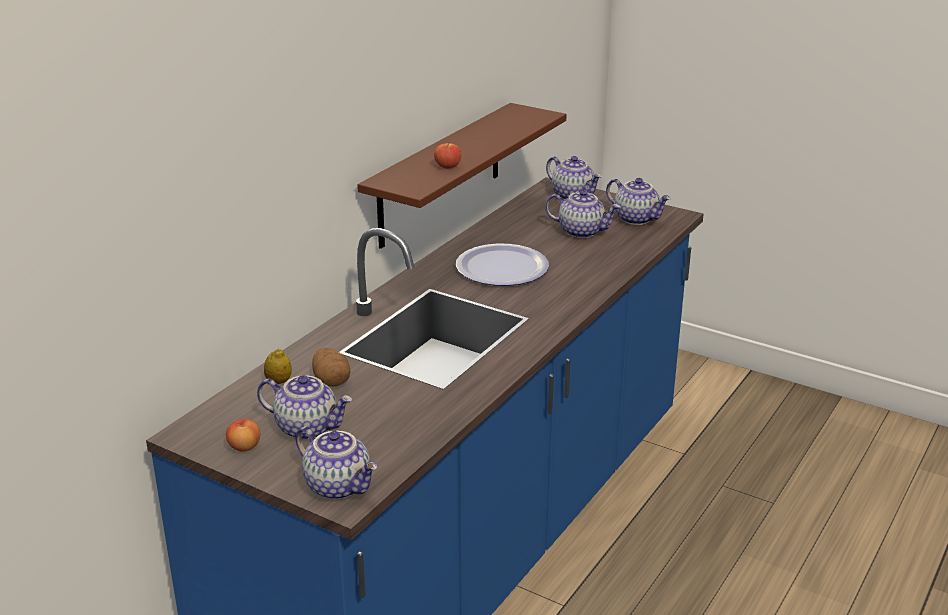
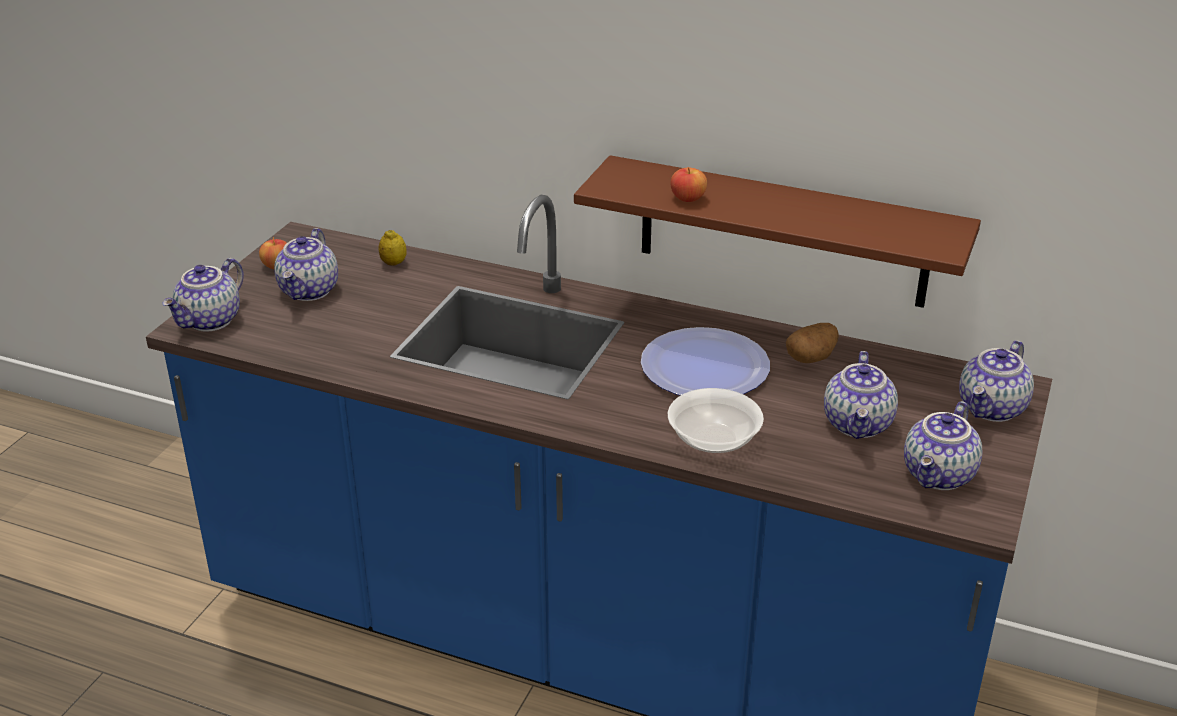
camera: 80 degrees right, 5 degrees up
potato [312,348,350,387] -> potato moved to [786,323,839,363]
none -> bowl [668,388,764,453]

